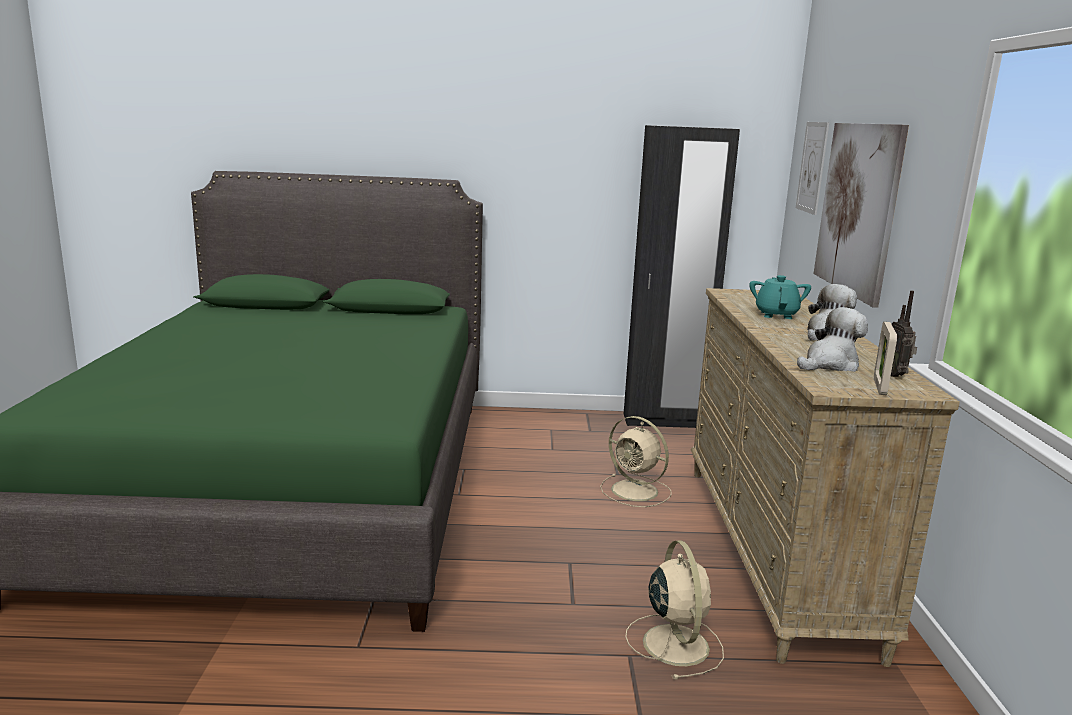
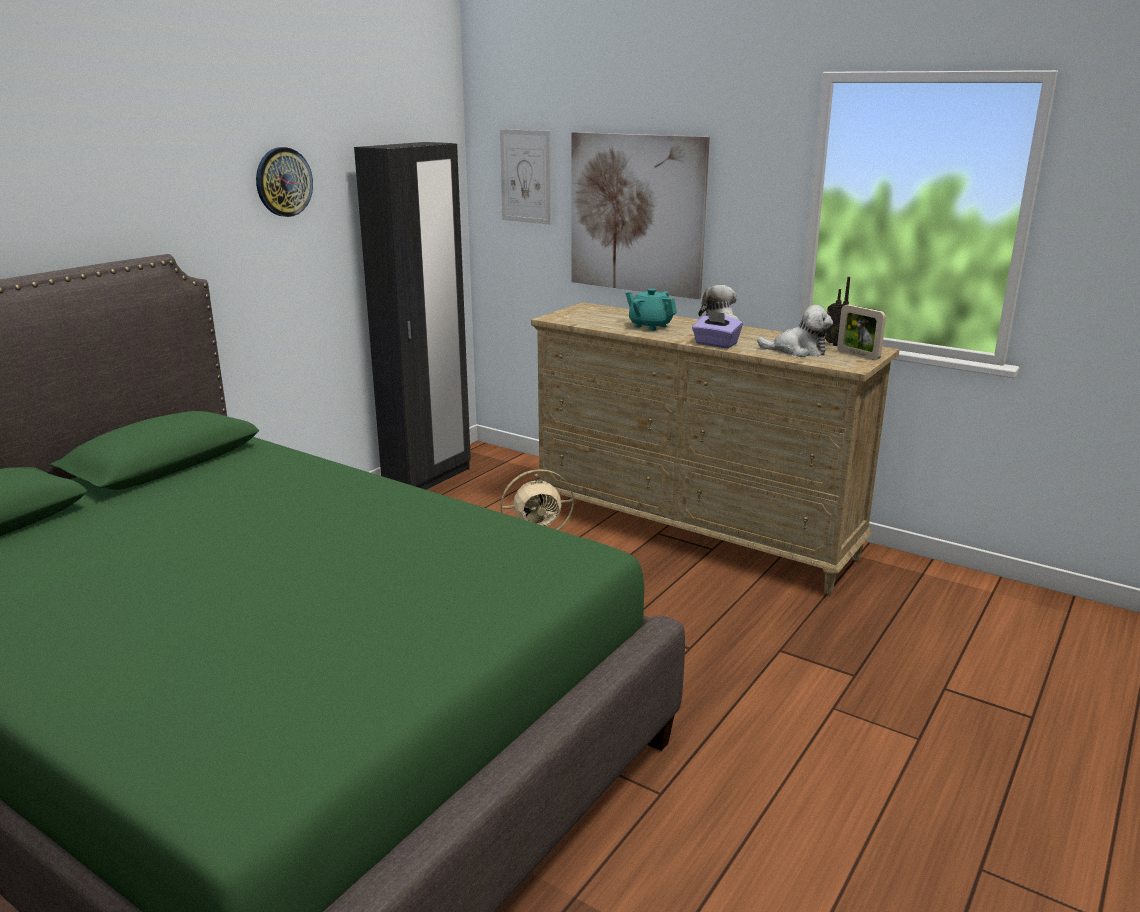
camera: 55 degrees left, 5 degrees up
beige fan [625,540,724,680] -> none
plush toy [797,307,868,372] -> plush toy turned 105 degrees clockwise [757,305,833,357]
none -> wall clock [256,147,313,217]
none -> purple tissue box [692,310,743,348]

